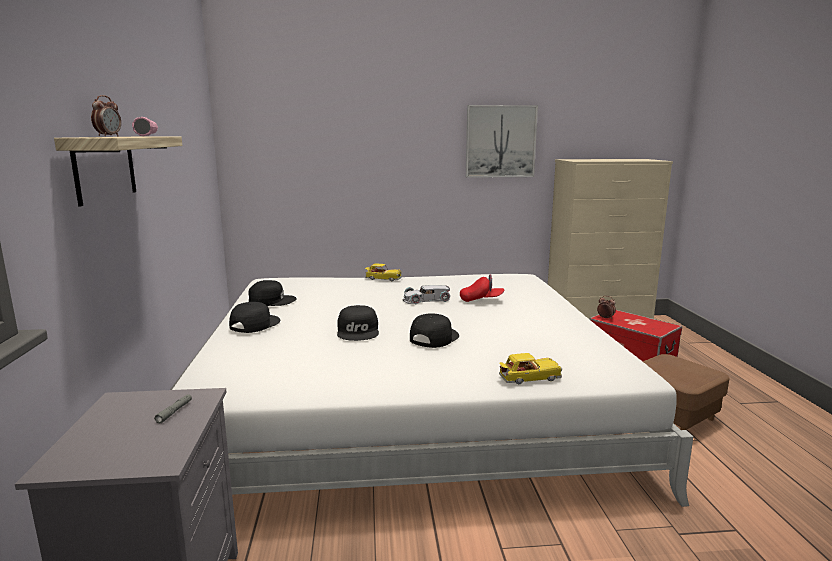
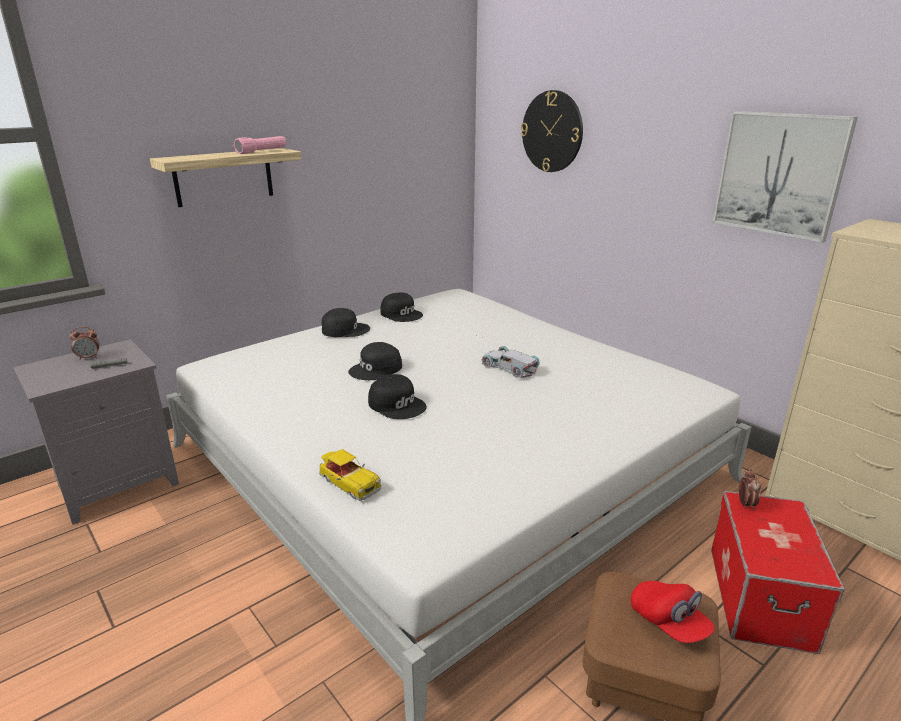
camera: 55 degrees right, 10 degrees up
alarm clock [91,95,121,136] -> alarm clock moved to [70,327,100,360]
toy car [365,264,402,281] -> none
black cap [410,313,459,348] -> black cap turned 45 degrees clockwise [368,374,427,419]
red cap [460,274,504,302] -> red cap moved to [631,581,715,643]
none -> wall clock [521,90,583,172]

